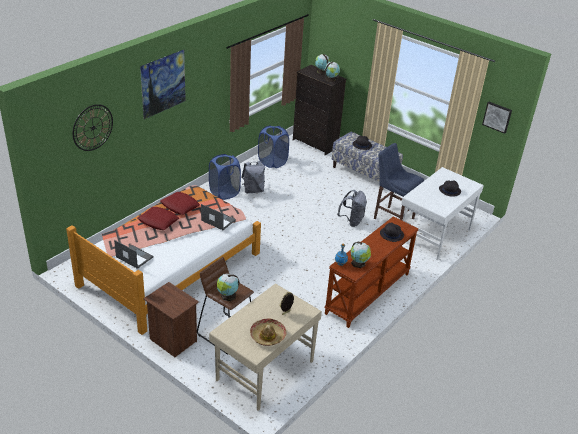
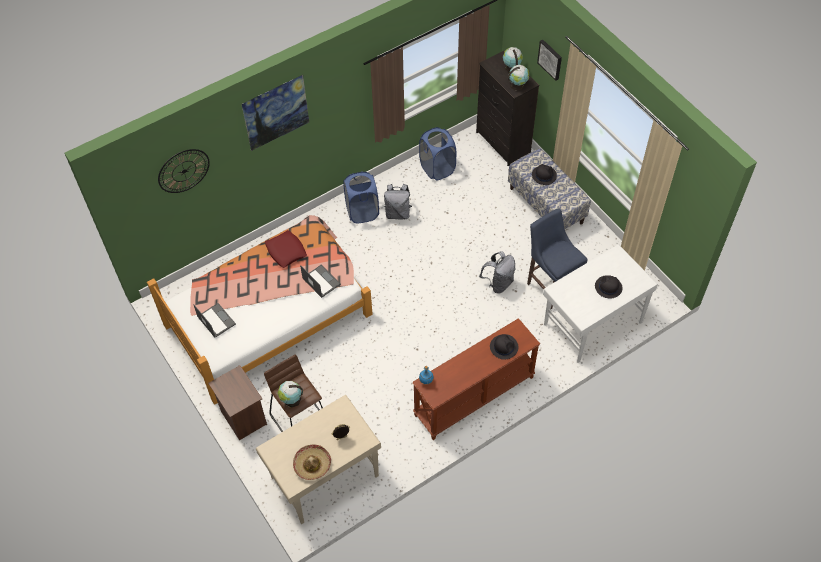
camera: 20 degrees right, 20 degrees up
red pillow [137,207,179,230] -> none
globe [351,241,371,268] -> none
picture [482,102,512,134] -> picture moved to [537,39,562,81]

